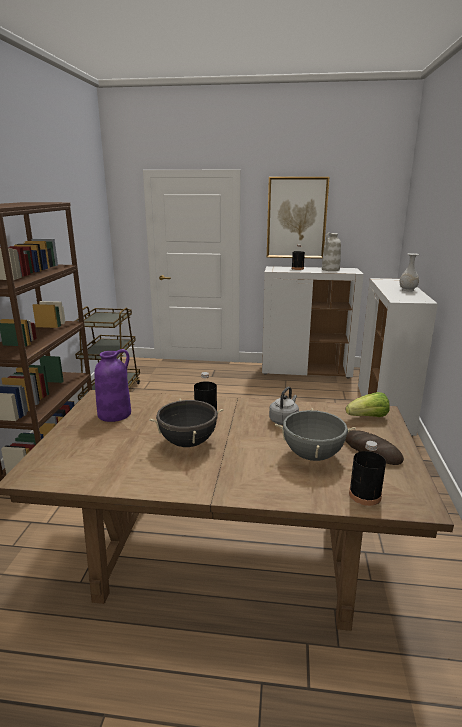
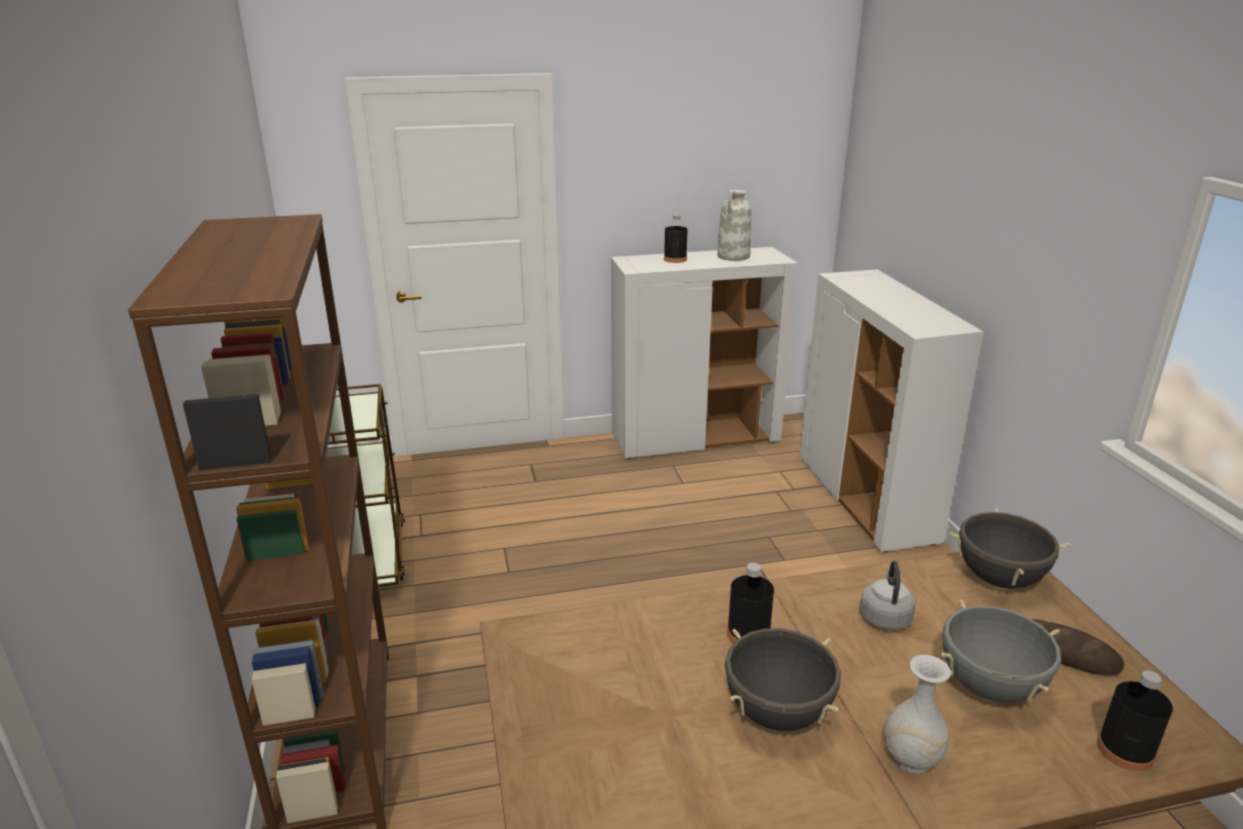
camera: 20 degrees left, 5 degrees up
purple vase [94,349,131,422] -> none
picture [267,177,329,259] -> none
lettuce [346,392,390,417] -> black cooking pot [949,508,1070,589]
white vase [399,253,419,291] -> white vase moved to [884,655,951,773]

